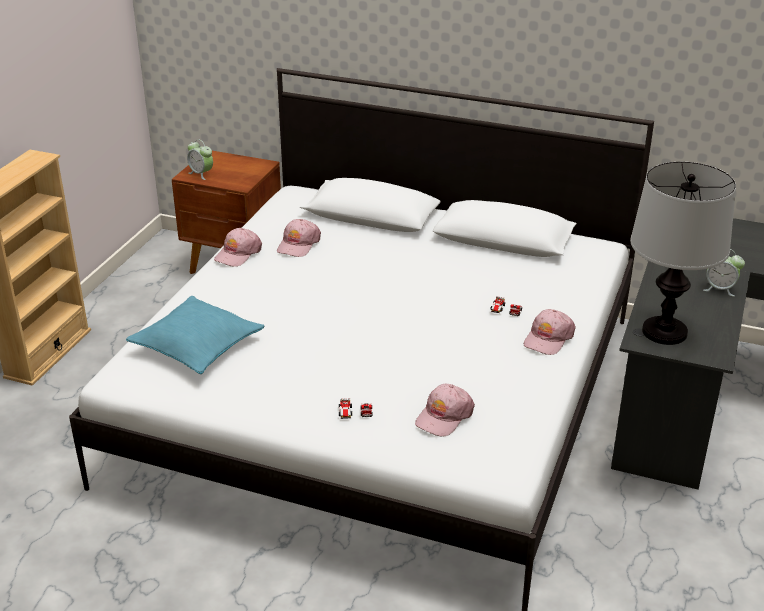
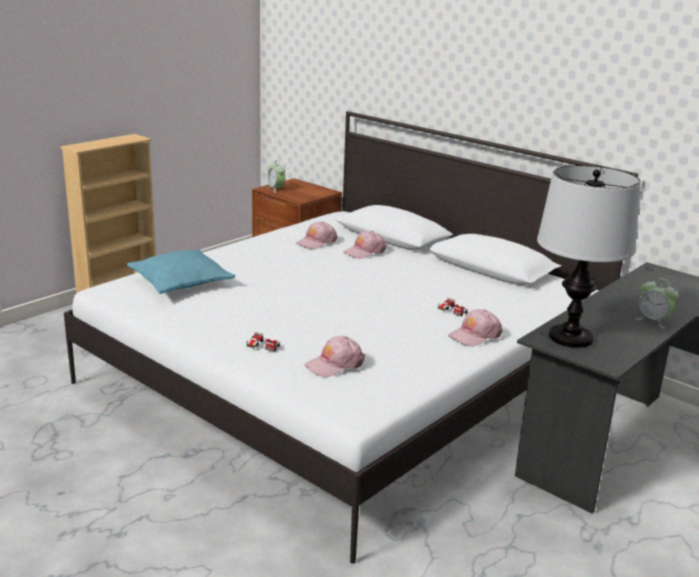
camera: 20 degrees right, 10 degrees down
pink cap [214,228,262,267] -> pink cap moved to [343,231,386,259]

